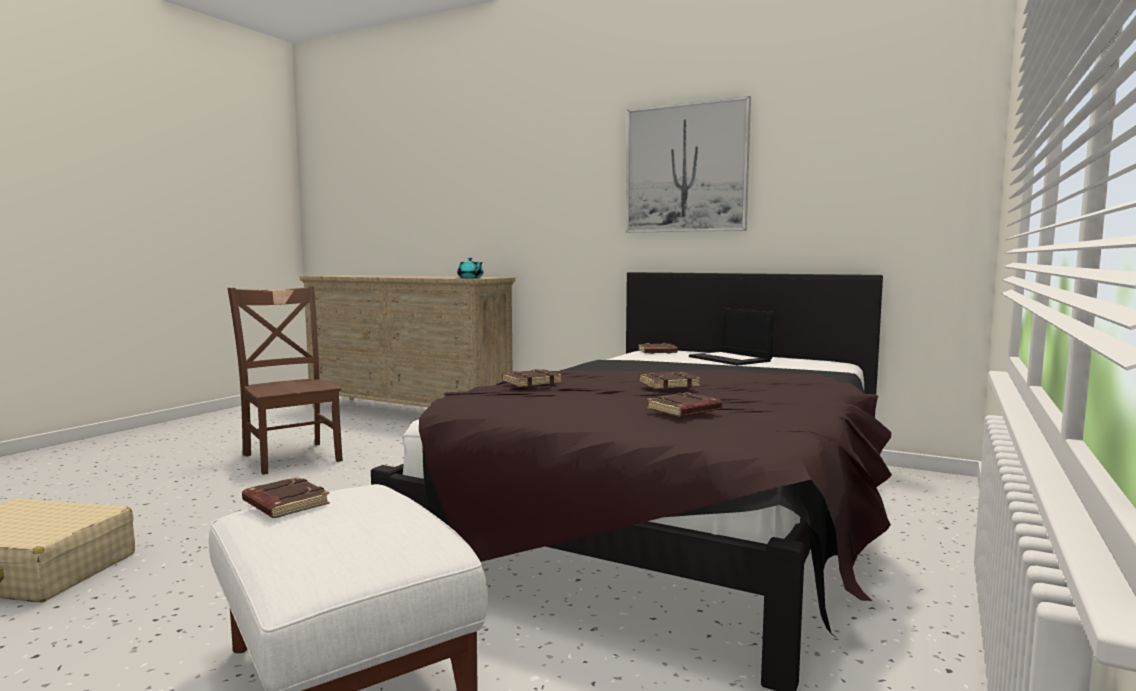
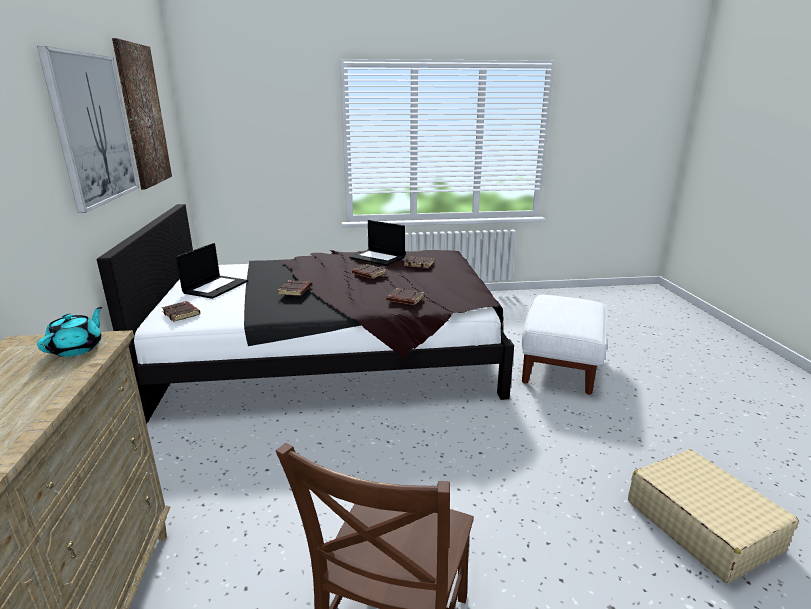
camera: 125 degrees left, 15 degrees up
brown book [242,477,330,518] -> brown book moved to [278,280,311,296]
none -> picture [112,38,172,190]
none -> laptop [350,220,405,266]

